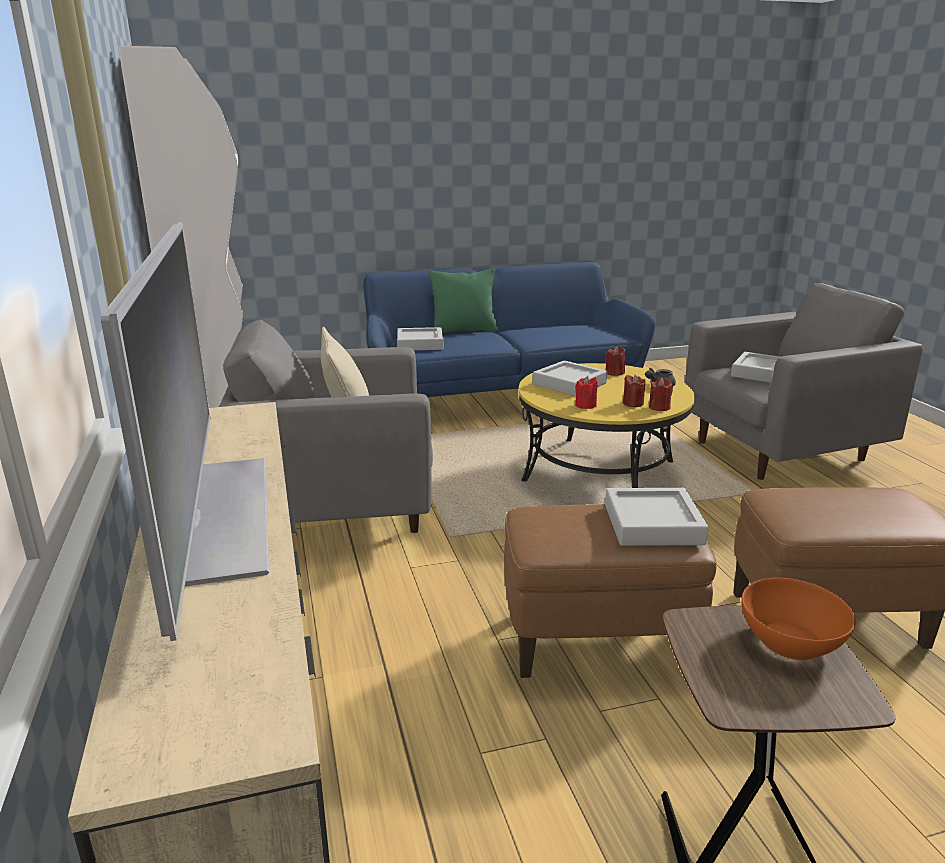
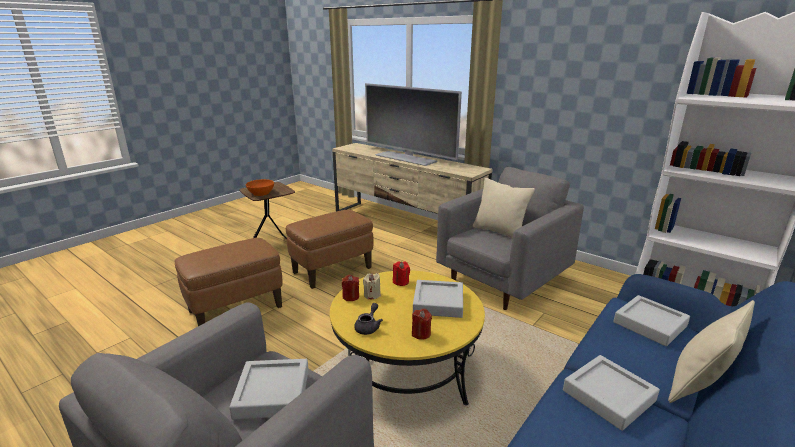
camera: 145 degrees right, 0 degrees up
green pillow [429,269,498,334] -> beige pillow [668,300,755,403]
grey tray [605,488,709,546] -> grey tray moved to [563,355,660,431]
red candle [623,375,646,407] -> beige candle [363,273,381,300]

